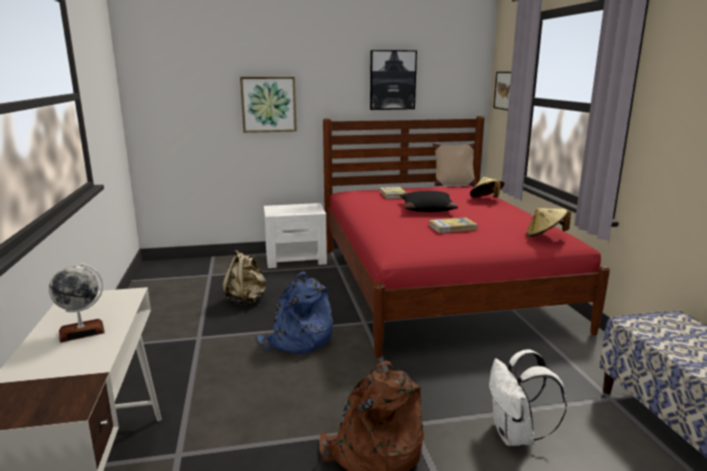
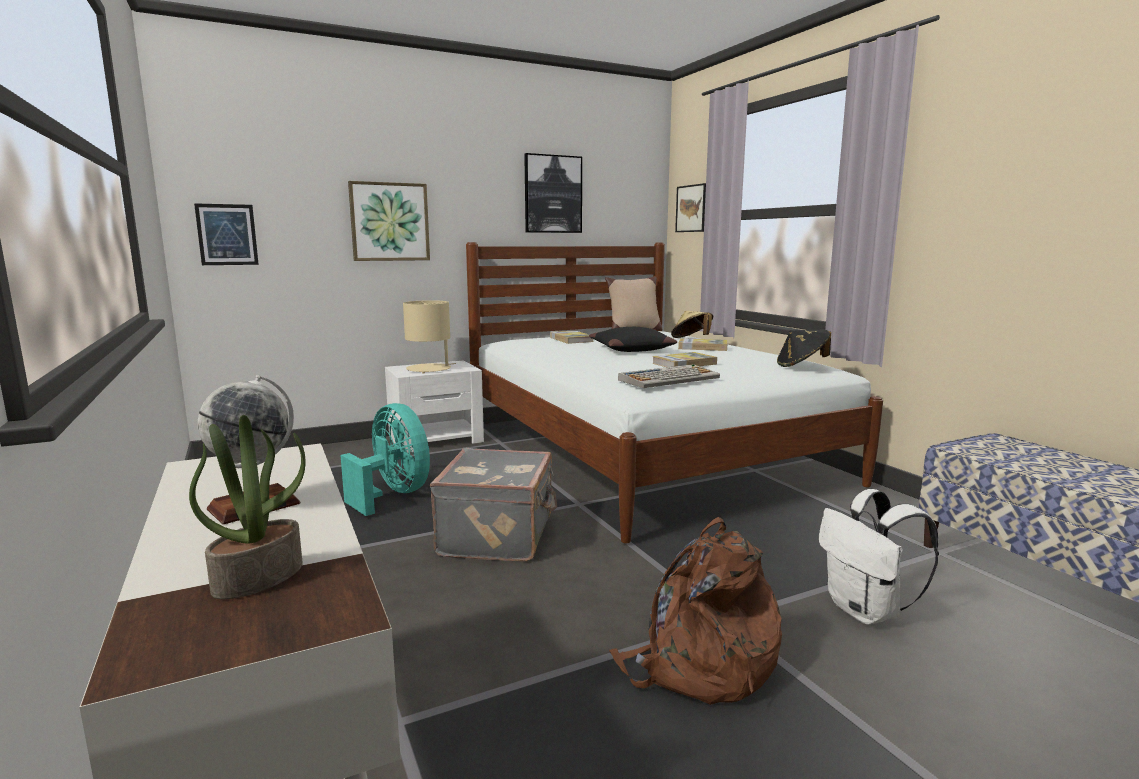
camera: 15 degrees left, 5 degrees down
beige backpack [222,250,266,305] -> turquoise fan [340,403,430,516]
blue backpack [257,272,333,355] -> grey suitcase [430,448,557,562]
red bed [323,116,610,358] -> white bed [466,242,883,544]
beige hat [526,208,571,237] -> black hat [777,329,831,367]
none -> potted plant [189,415,306,599]
none -> picture [194,203,259,265]
none -> beige table lamp [403,300,456,374]
none -> keyboard [618,364,720,388]
none -> book [678,338,727,351]

